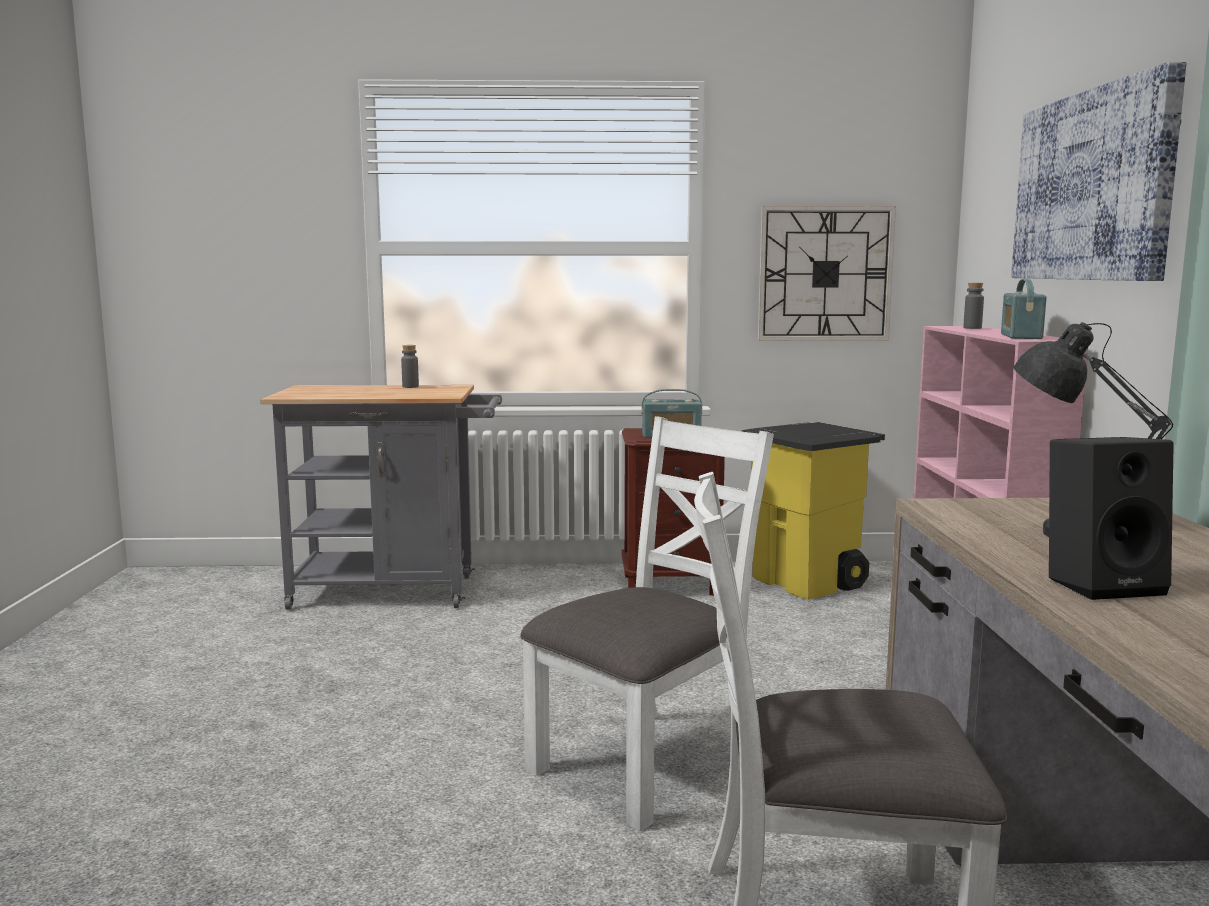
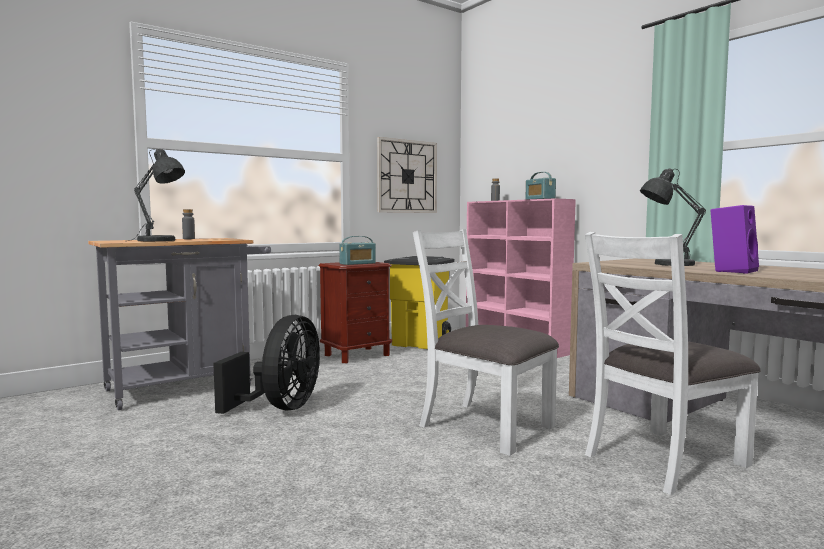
camera: 35 degrees left, 5 degrees down
white chair [520,416,774,831] -> white chair turned 60 degrees counterclockwise [413,229,559,456]
picture [1011,62,1187,281] -> none
black speaker [1049,437,1174,600] -> purple speaker [710,205,759,274]
none -> grey table lamp [129,149,185,241]
none -> black fan [213,315,320,414]

